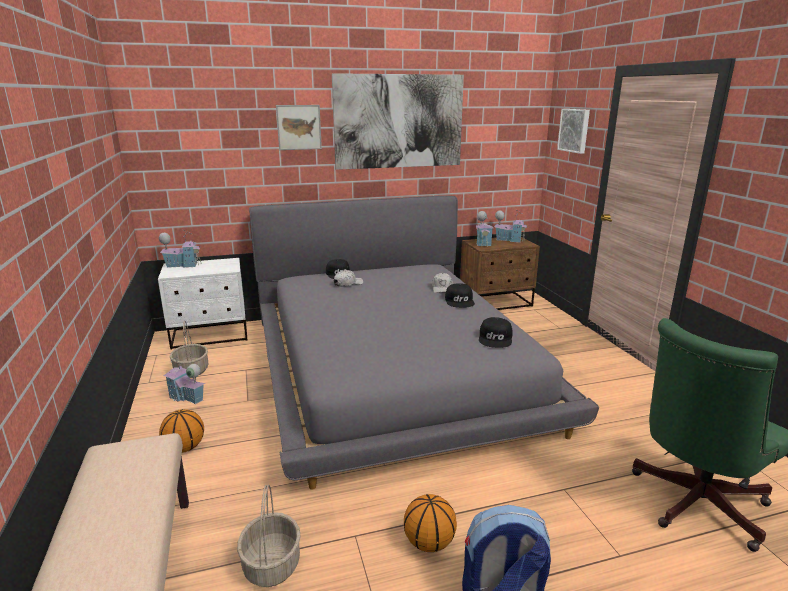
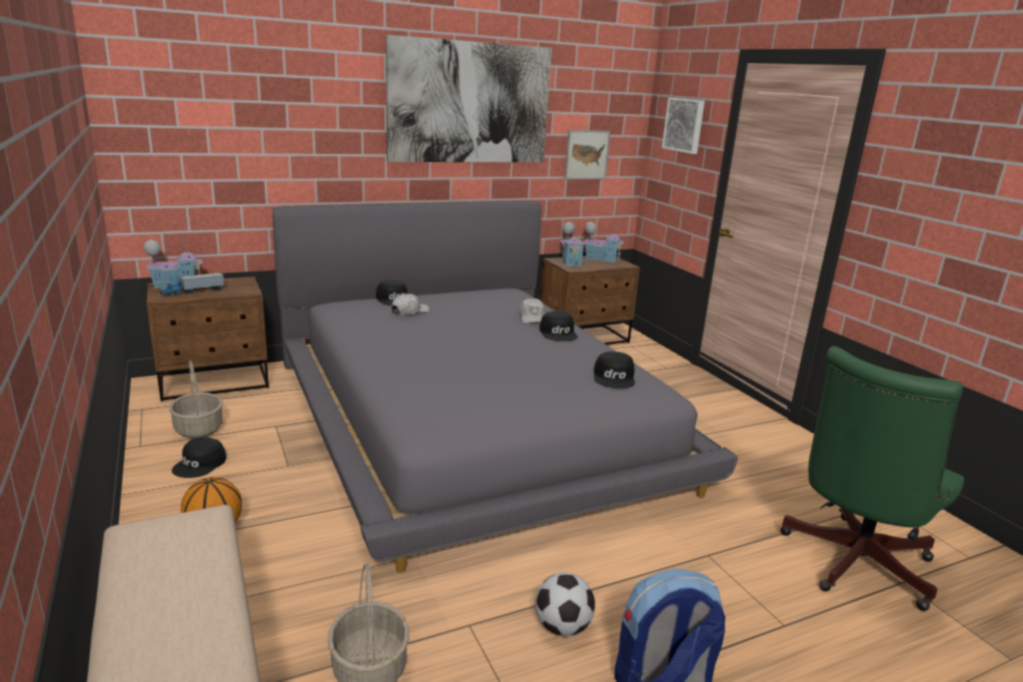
camera: 10 degrees left, 0 degrees up
white nightstand [158,258,248,350] -> brown nightstand [146,276,269,402]
toy house [163,357,206,404] -> black cap [172,437,226,478]
picture [276,105,322,150] -> picture moved to [564,130,611,180]
basketball [404,494,457,552] -> football [535,572,595,636]
none -> toy truck [160,273,225,296]

